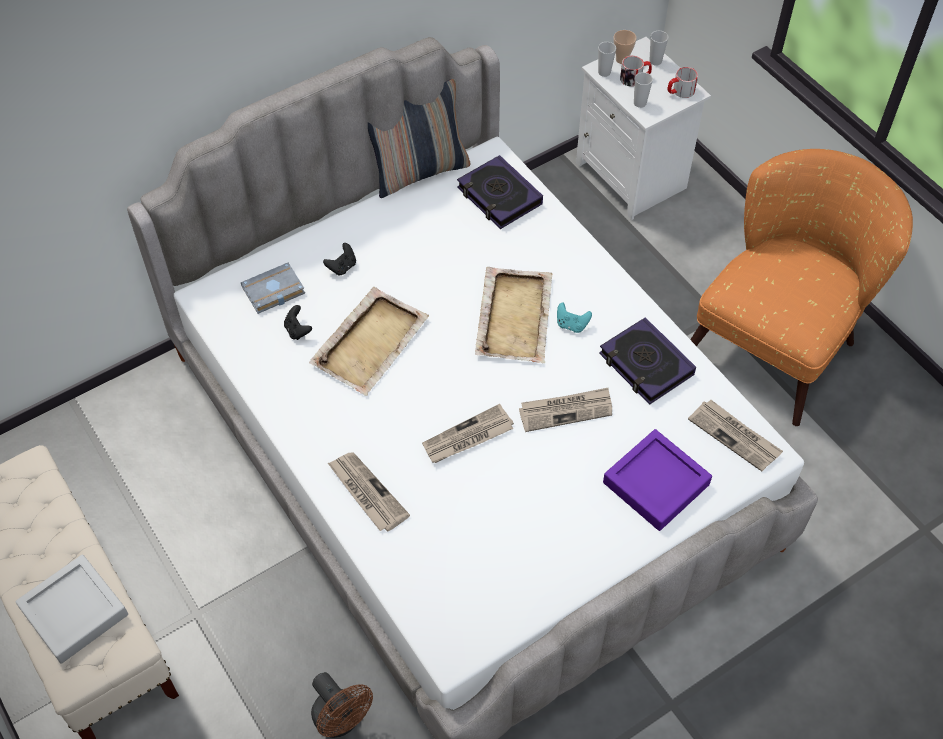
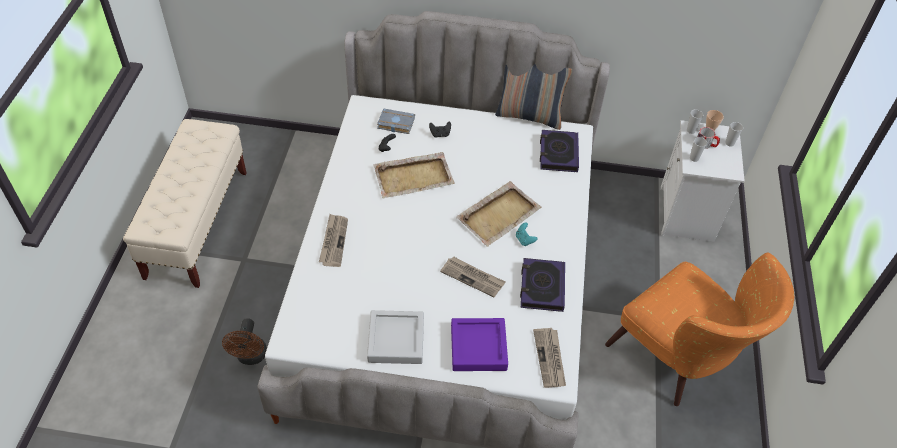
camera: 40 degrees right, 5 degrees down
grey tray [15,554,128,663] -> grey tray moved to [367,310,424,364]
newspaper [422,404,514,463] -> none
mug [667,67,698,98] -> none
orange armchair [690,149,913,426] -> orange armchair turned 60 degrees clockwise [605,252,794,406]

